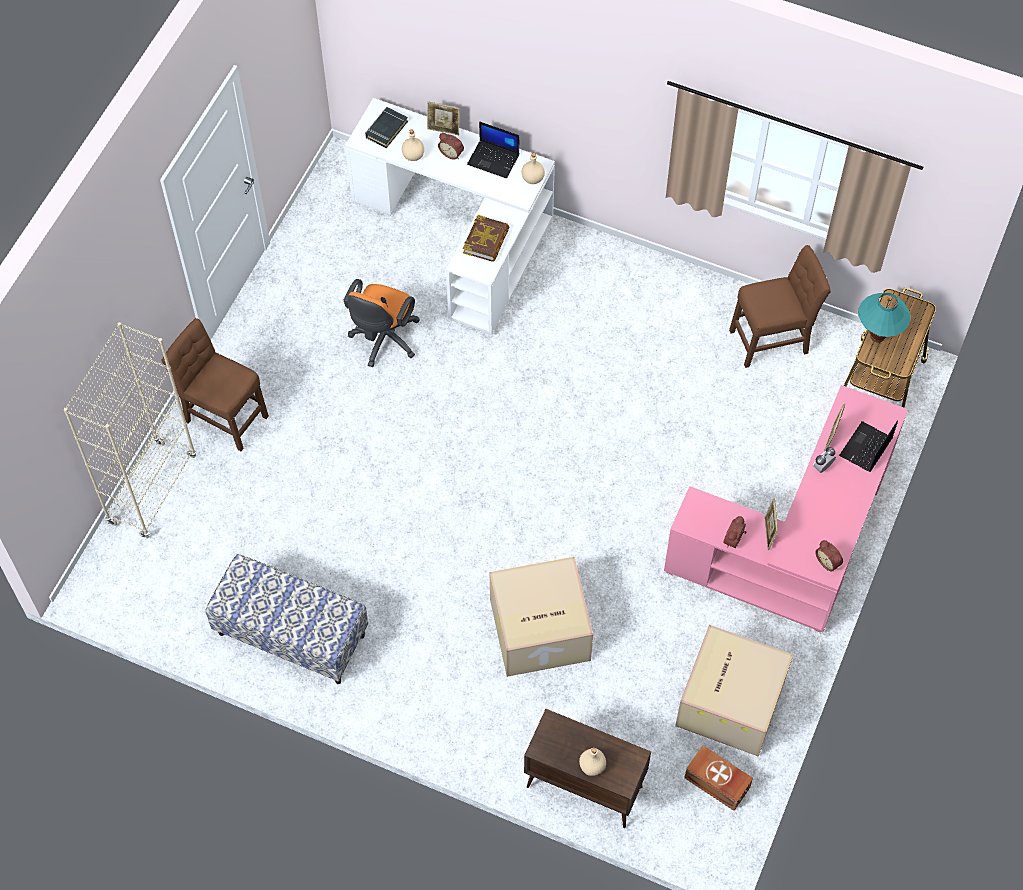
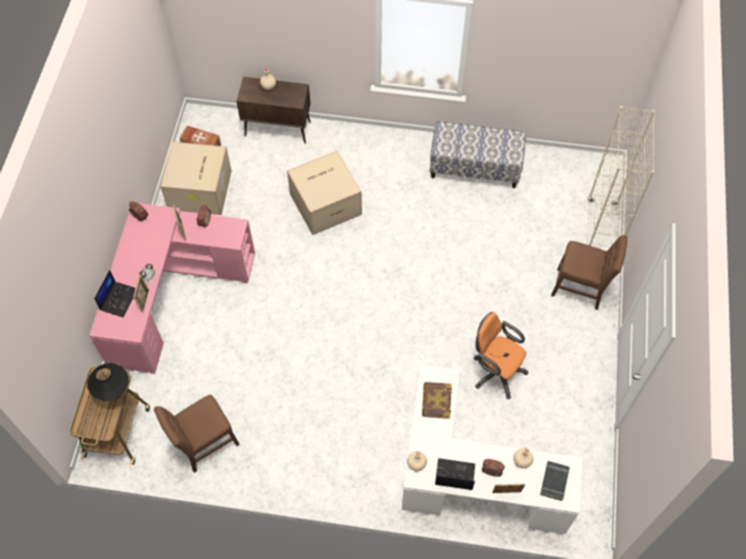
camera: 165 degrees right, 0 degrees up
orange office chair [344,279,420,367] -> orange office chair turned 60 degrees counterclockwise [474,312,528,399]
turquoise table lamp [858,293,910,343] -> black table lamp [87,363,129,401]

